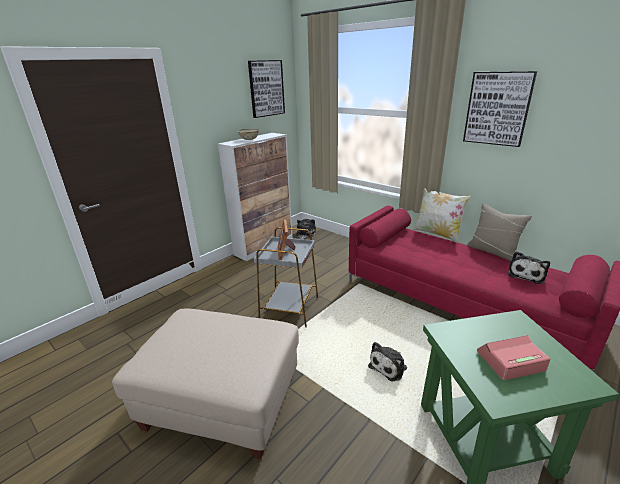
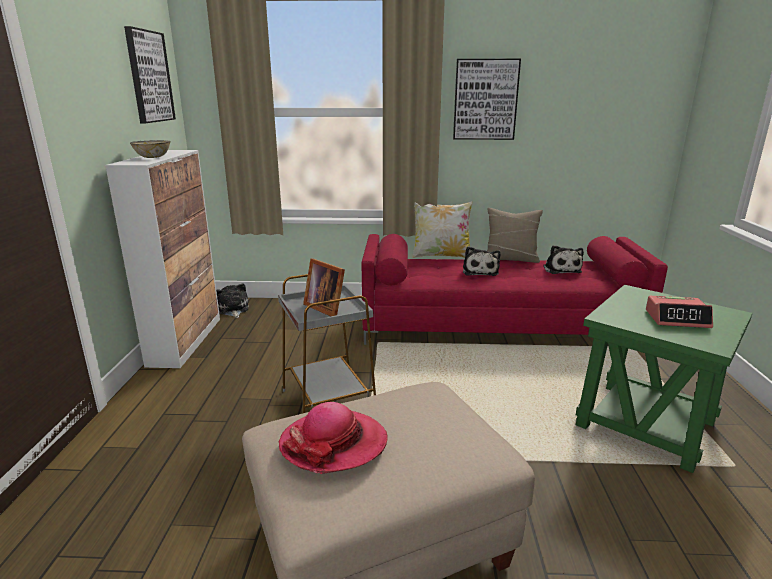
camera: 40 degrees left, 5 degrees down
plush toy [368,342,407,381] -> plush toy moved to [463,246,500,276]
alarm clock [477,335,550,380] -> alarm clock turned 120 degrees counterclockwise [646,296,713,328]
none -> hat [279,402,388,474]

